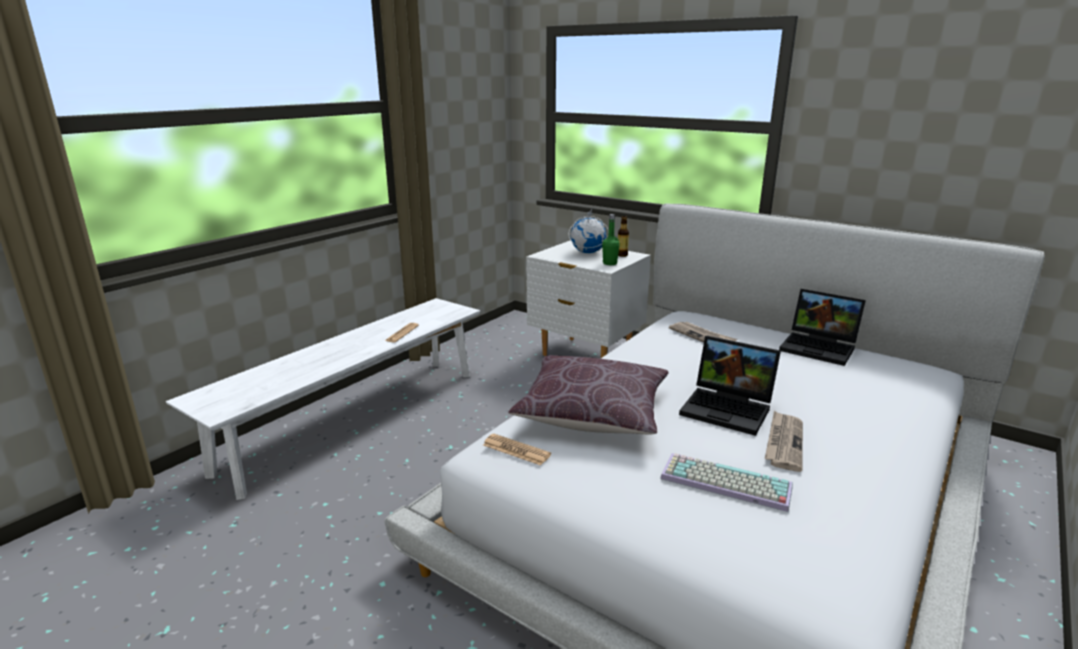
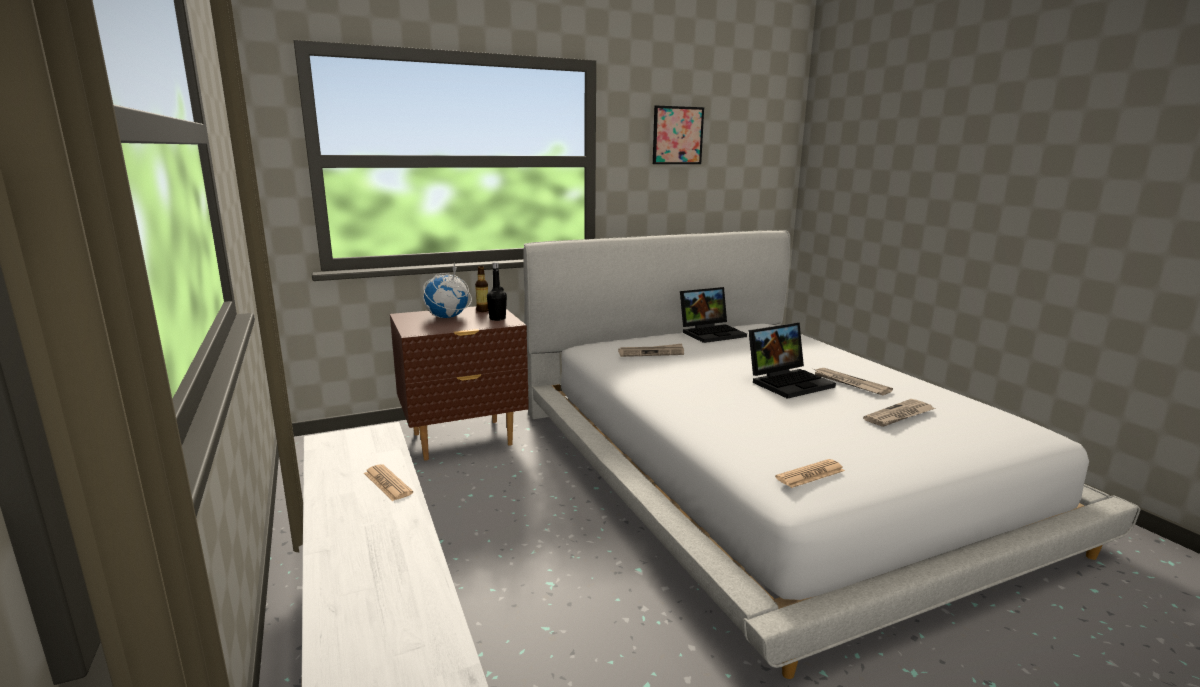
camera: 60 degrees left, 5 degrees down
brown pillow [508,355,669,434] -> none
white nightstand [526,241,651,358] -> brown nightstand [390,306,529,460]
green bottle [602,214,620,265] -> black bottle [487,262,507,321]
keyboard [660,453,793,512] -> newspaper [863,399,936,427]
none -> picture [653,105,704,164]

